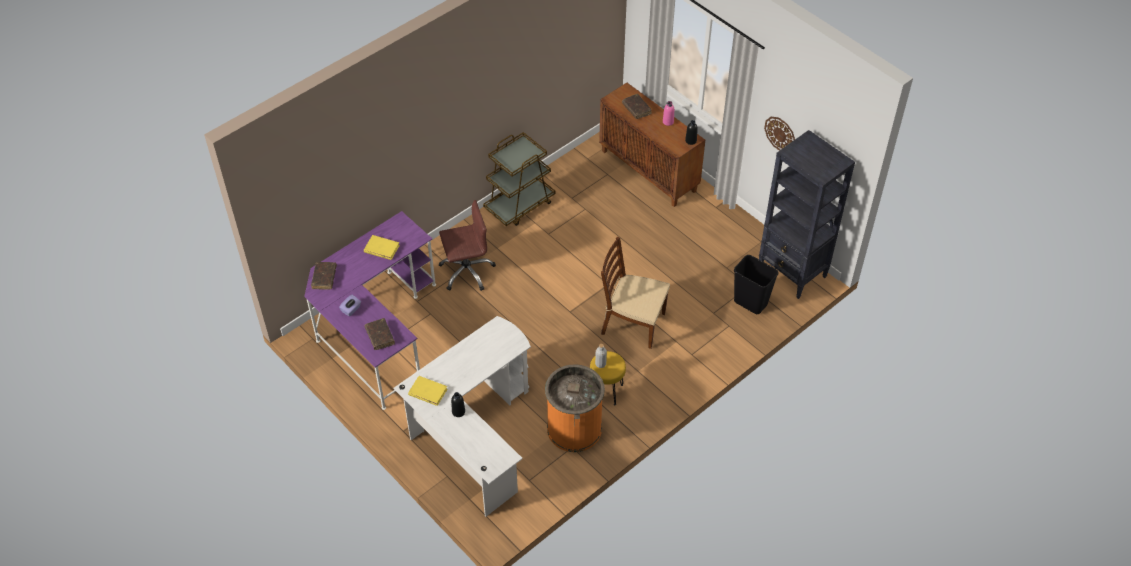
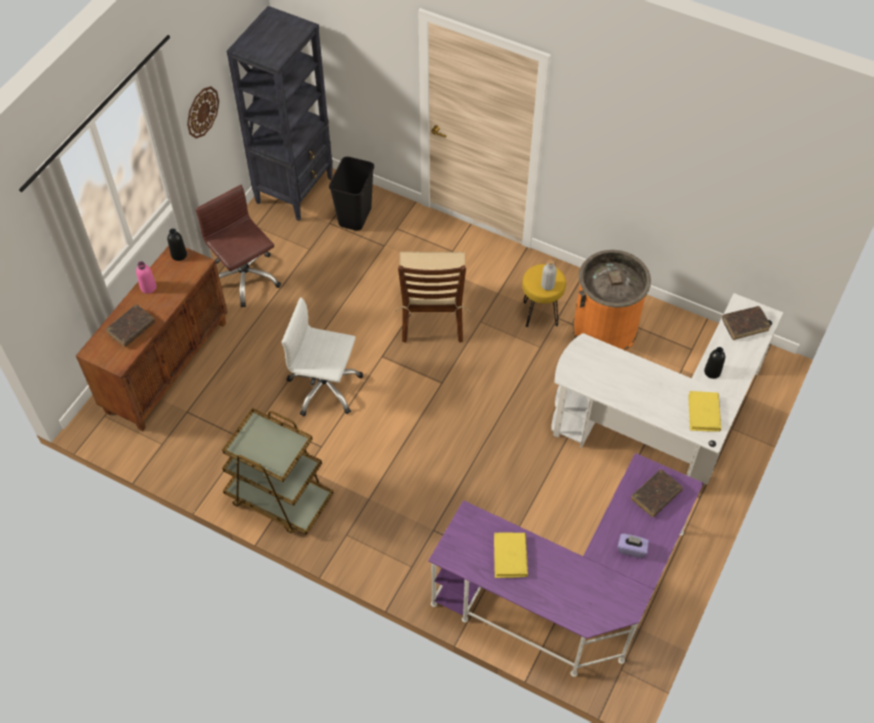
camera: 110 degrees left, 5 degrees up
brown book [311,262,337,289] -> brown book moved to [722,306,771,340]
brown office chair [439,200,496,291] -> brown office chair moved to [196,185,281,307]
none -> white office chair [282,297,363,416]

